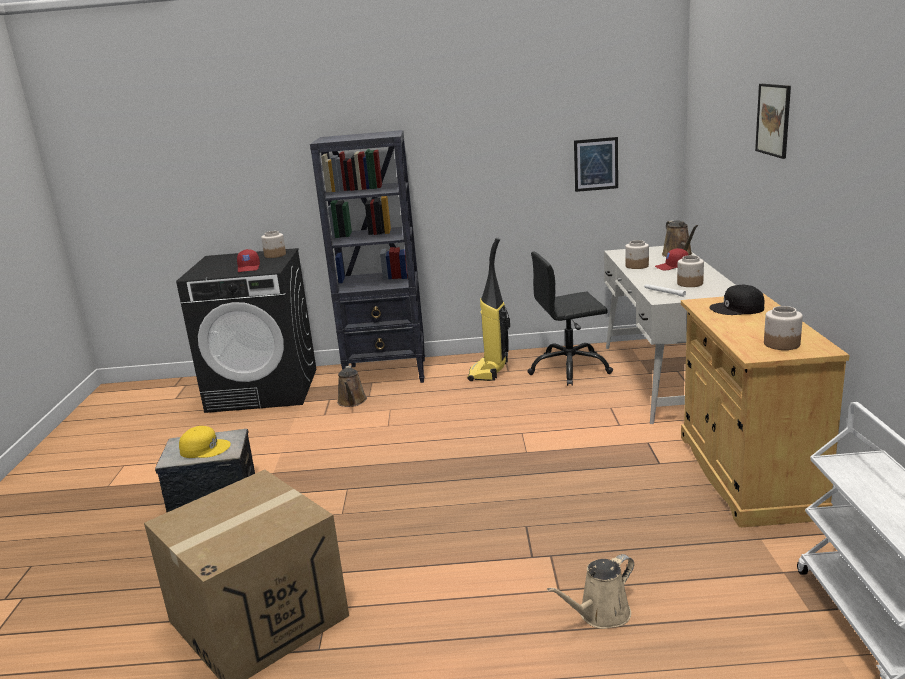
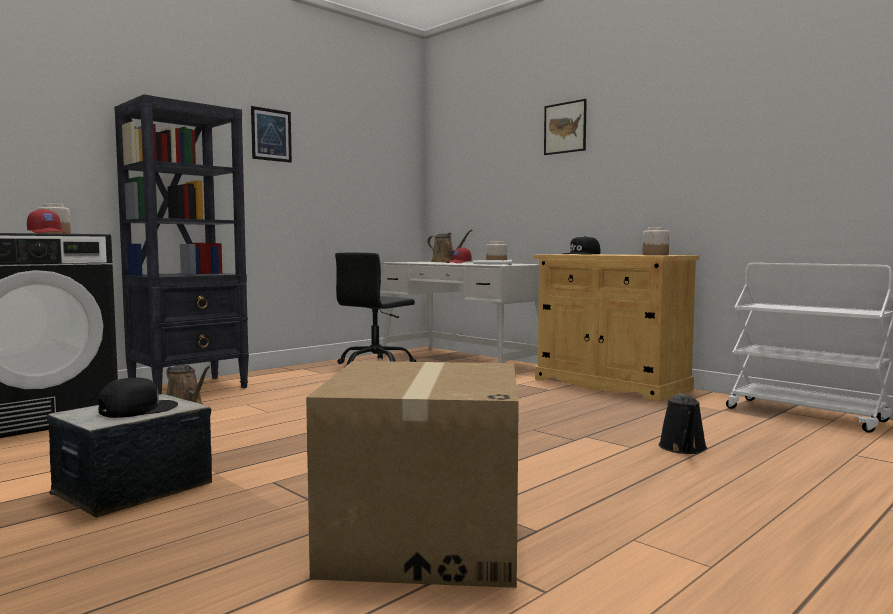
camera: 45 degrees left, 15 degrees down
yellow cap [179,426,231,458] -> black cap [98,378,178,418]
vacuum cleaner [467,237,510,381] -> none
beige watering can [547,554,634,629] -> black watering can [659,394,707,454]
picture [574,137,618,192] -> picture moved to [251,106,292,163]
jar [625,240,649,269] -> none

